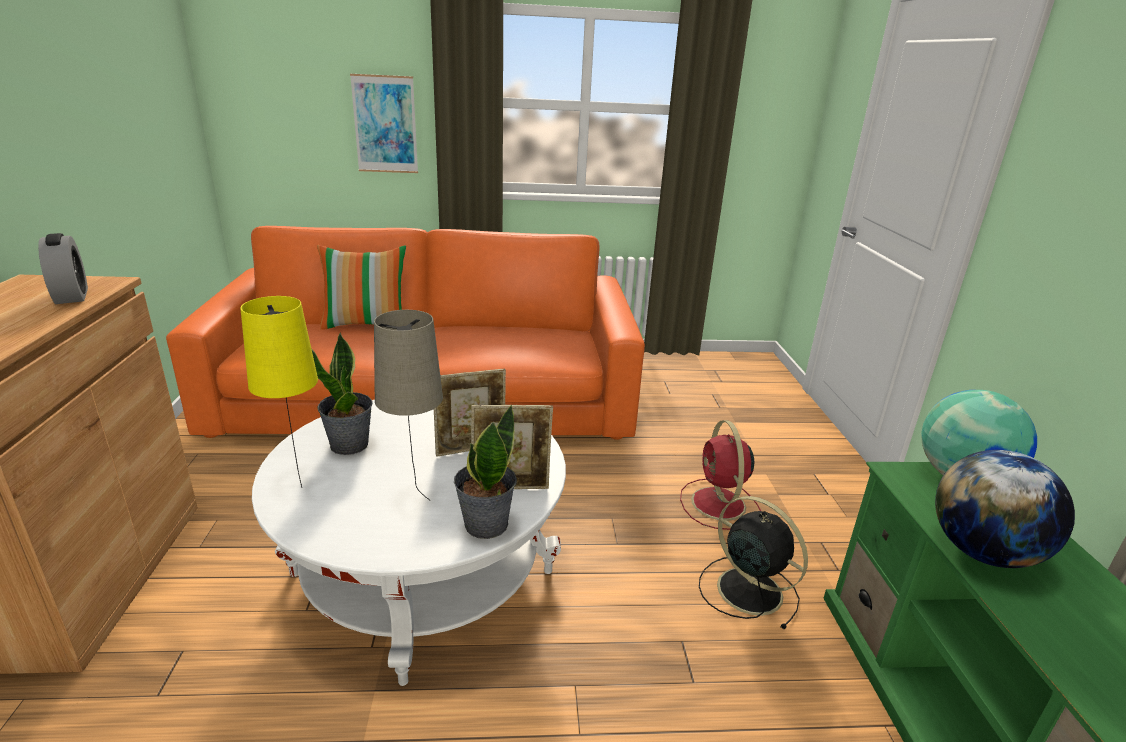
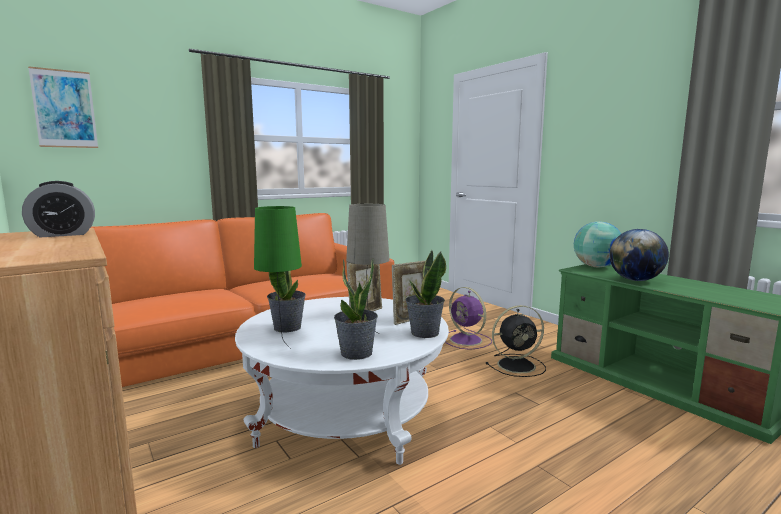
camera: 30 degrees left, 15 degrees down
alarm clock [38,233,88,304] -> alarm clock turned 120 degrees clockwise [22,181,95,237]
yellow table lamp [240,296,318,488] -> green table lamp [254,206,302,349]
pillow [317,245,406,330] -> none
picture [350,74,418,173] -> picture moved to [28,66,98,148]
red fan [680,420,761,530] -> purple fan [445,287,492,350]
black fan [699,496,808,629] -> black fan turned 150 degrees clockwise [485,305,546,377]
none -> potted plant [334,258,378,360]

